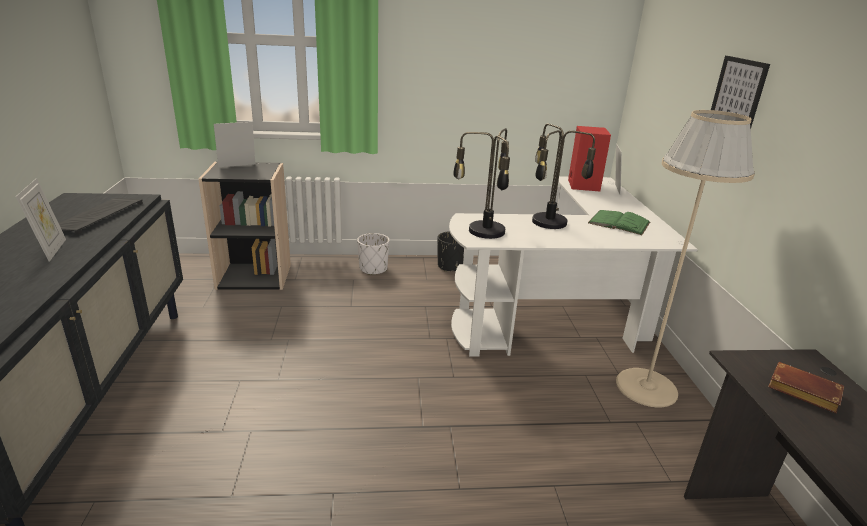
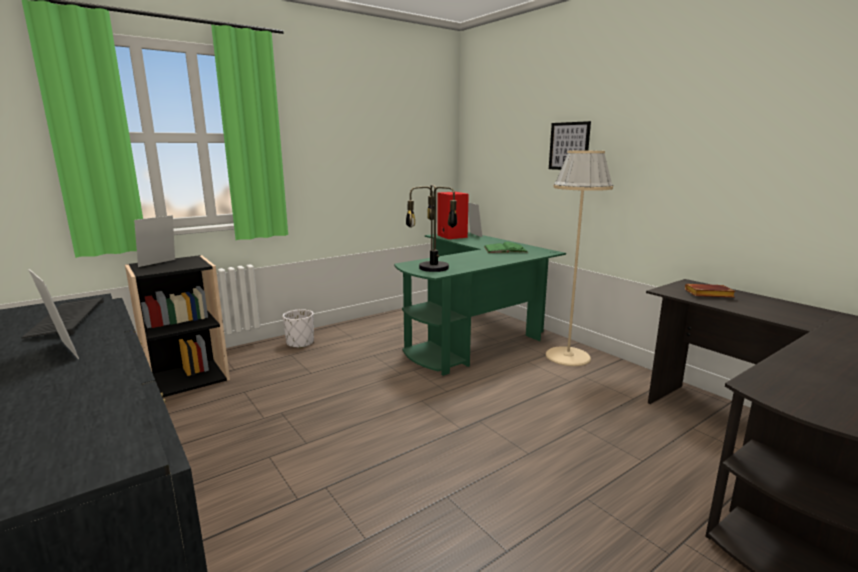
camera: 30 degrees left, 10 degrees down
black planter [437,231,464,272] -> none
white desk [449,176,698,357] -> green desk [394,232,566,376]
table lamp [532,123,596,229] -> none

